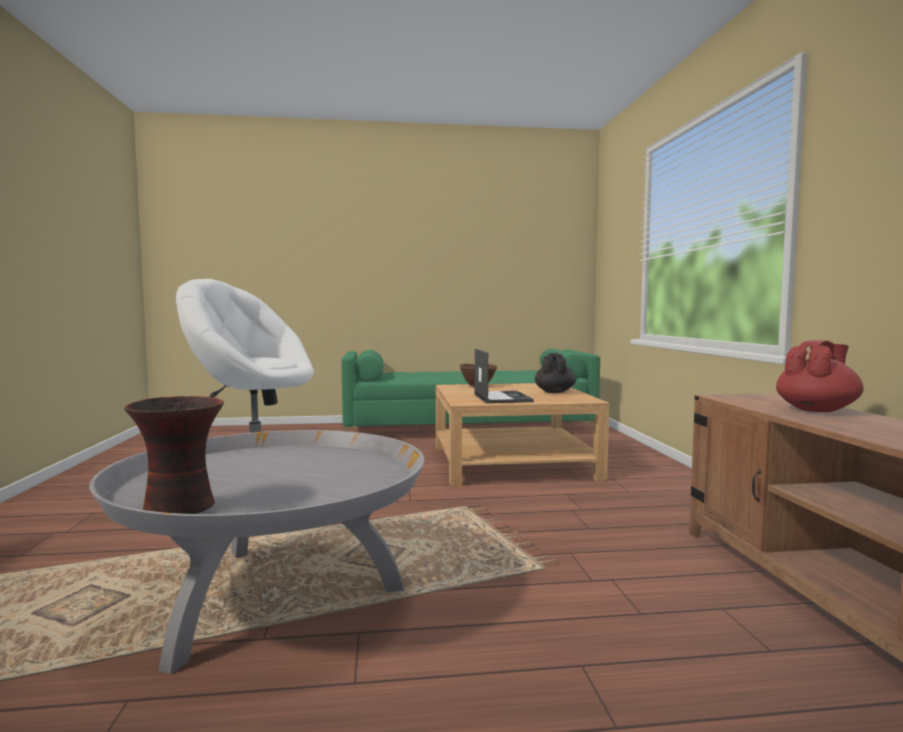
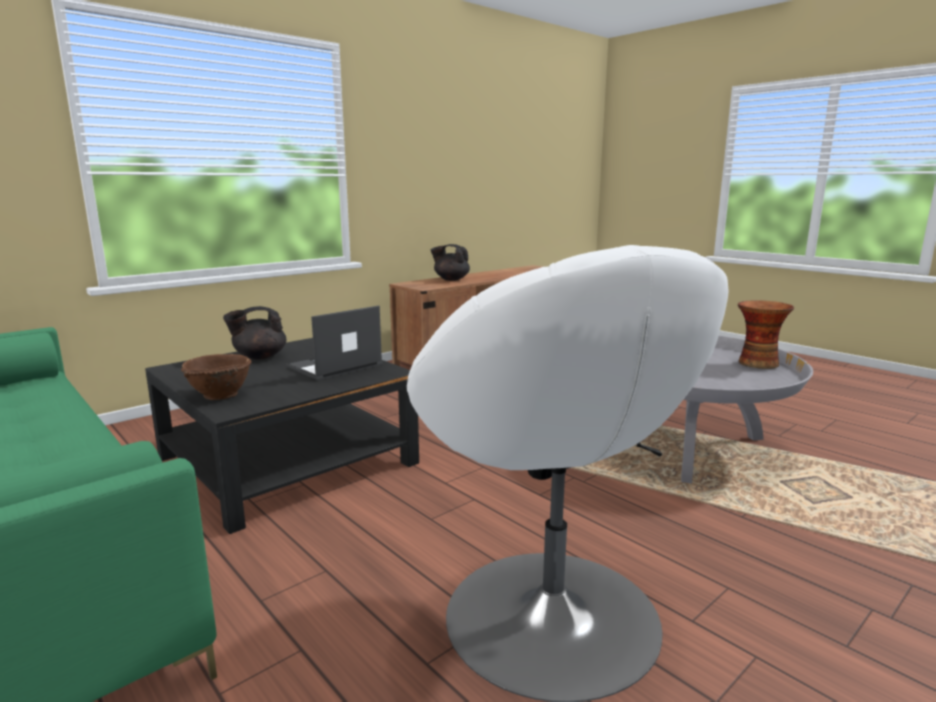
camera: 125 degrees left, 10 degrees up
beige coffee table [436,383,609,487] -> black coffee table [145,338,419,534]
red teapot [776,340,864,412] -> black teapot [431,244,470,281]

